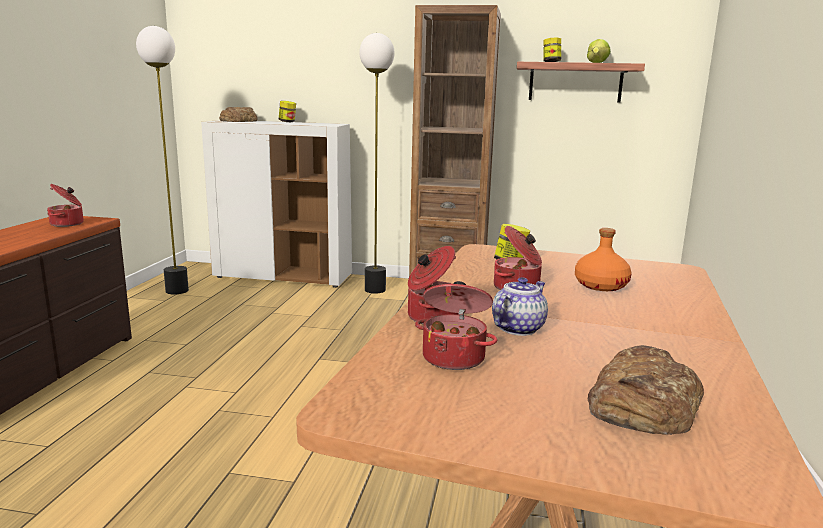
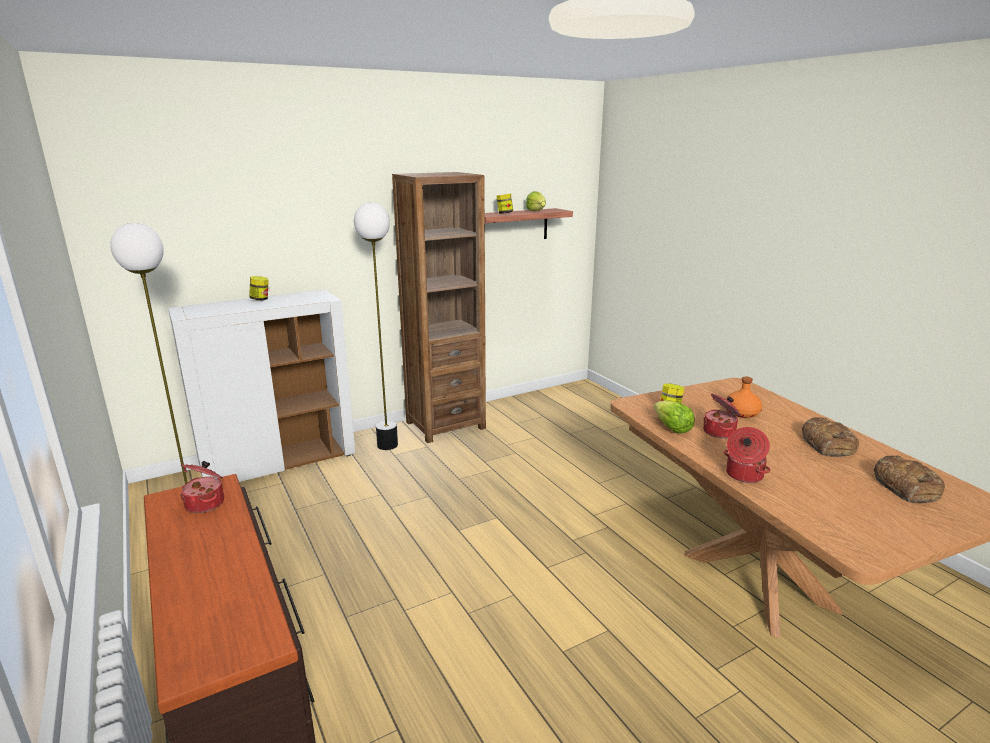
camera: 40 degrees left, 5 degrees up
bread [219,107,258,122] -> bread moved to [802,417,859,457]
cooking pot [415,281,497,370] -> none
teapot [492,277,548,336] -> none
none -> lettuce [654,400,695,433]

